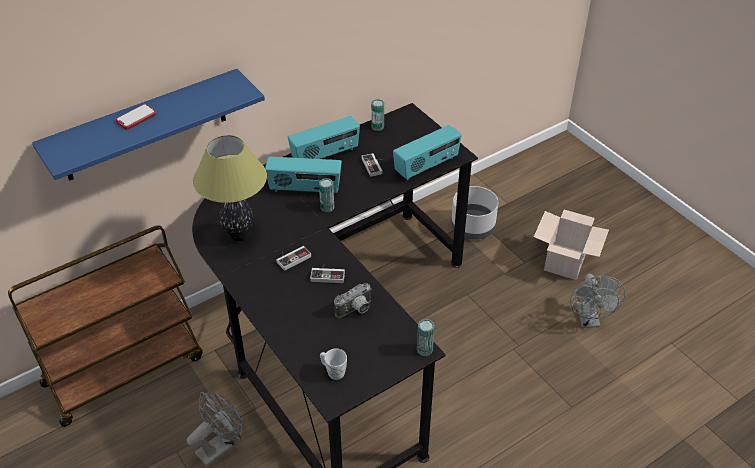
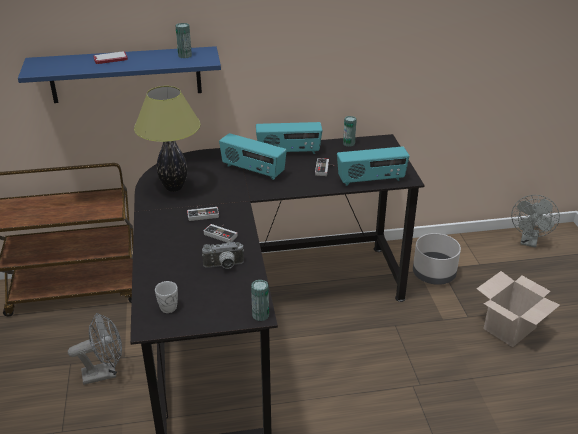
camera: 25 degrees right, 10 degrees down
can [319,178,334,212] -> can moved to [175,23,192,58]
grey fan [570,273,625,328] -> grey fan moved to [511,195,560,248]

